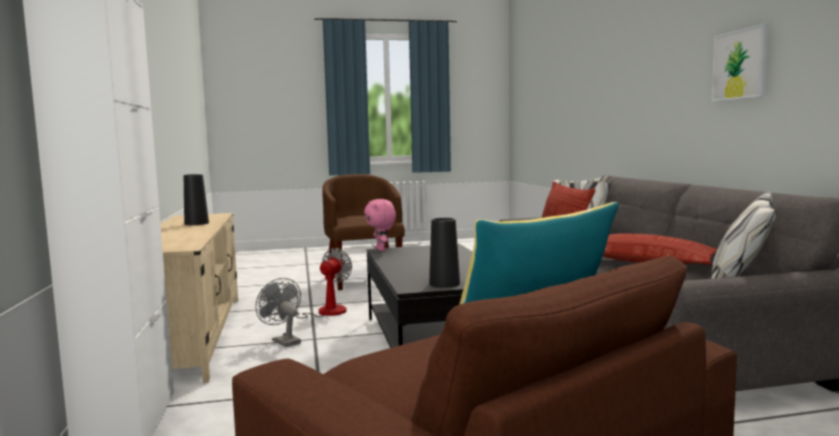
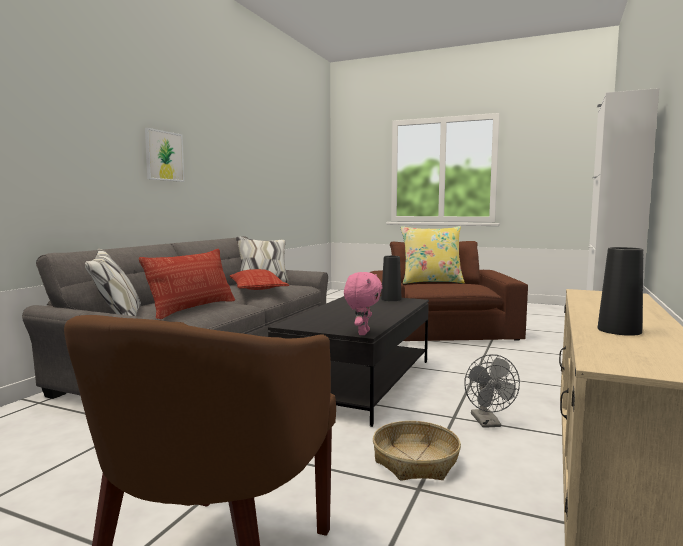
camera: 145 degrees left, 0 degrees up
fan [261,248,352,318] -> basket [373,421,461,481]

